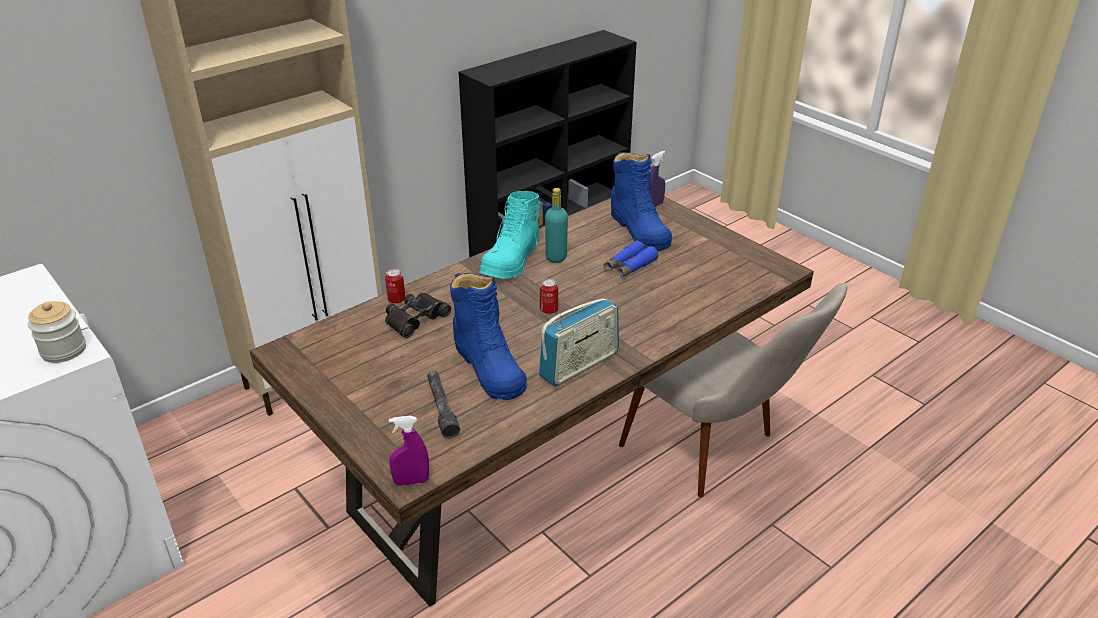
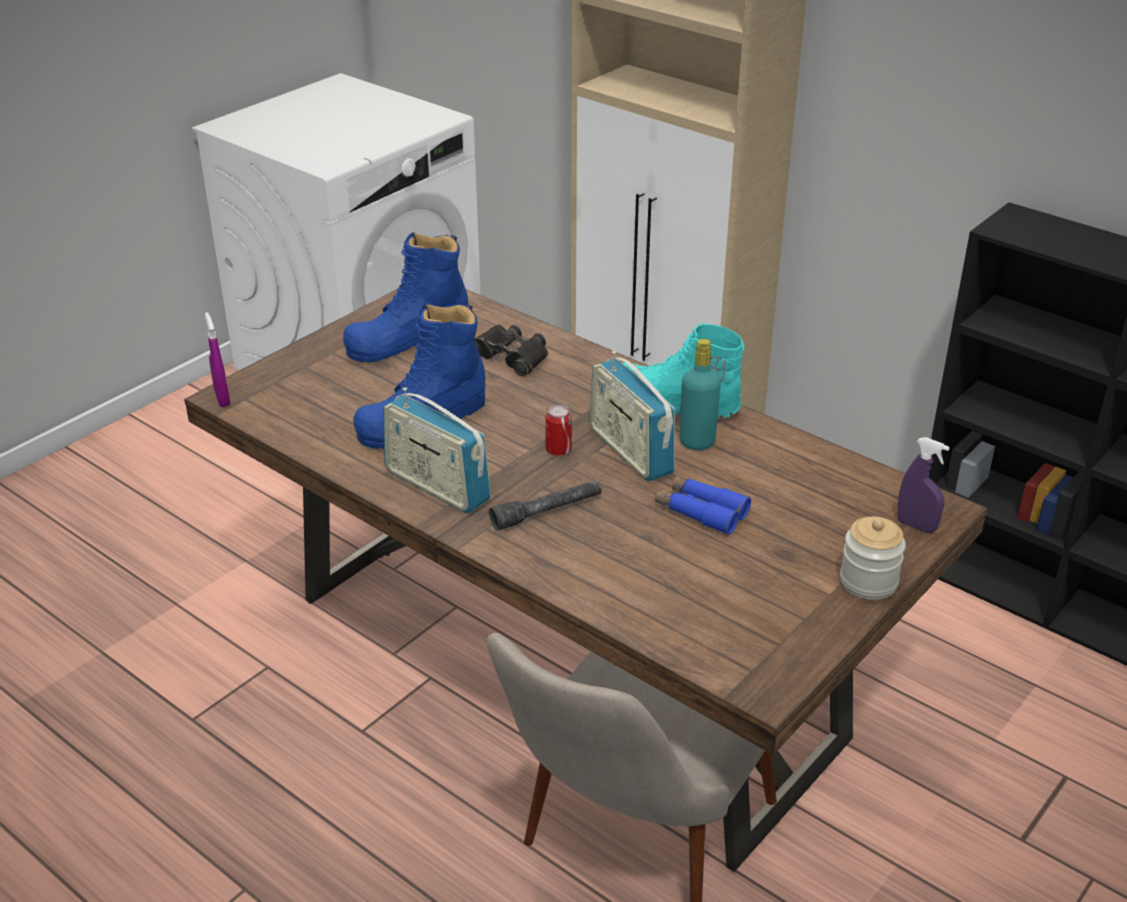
camera: 80 degrees right, 0 degrees up
jar [28,301,86,363] -> jar moved to [840,517,906,600]
can [385,268,405,304] -> none
grey flashlight [427,371,460,439] -> grey flashlight moved to [489,480,602,531]
blue boot [611,152,672,251] -> blue boot moved to [343,232,468,362]
none -> radio [589,351,675,481]

